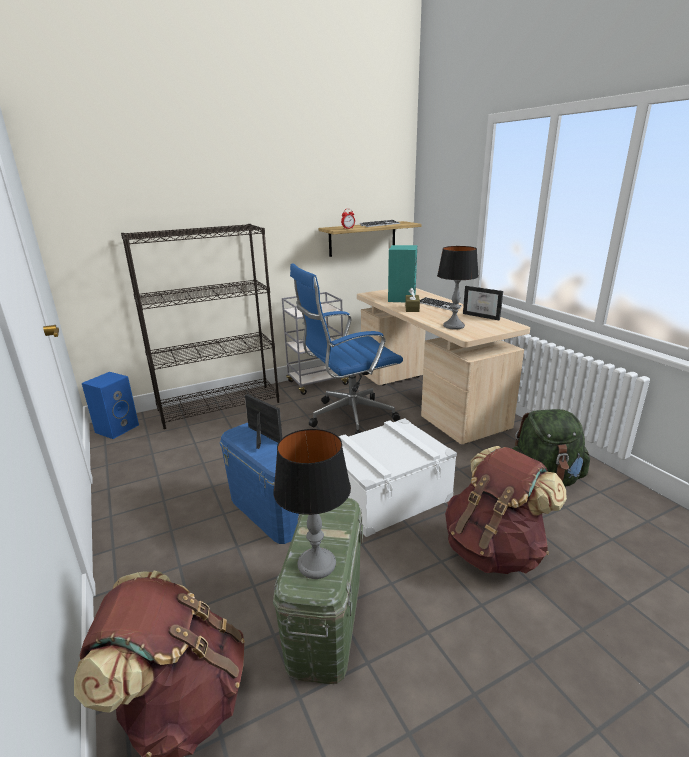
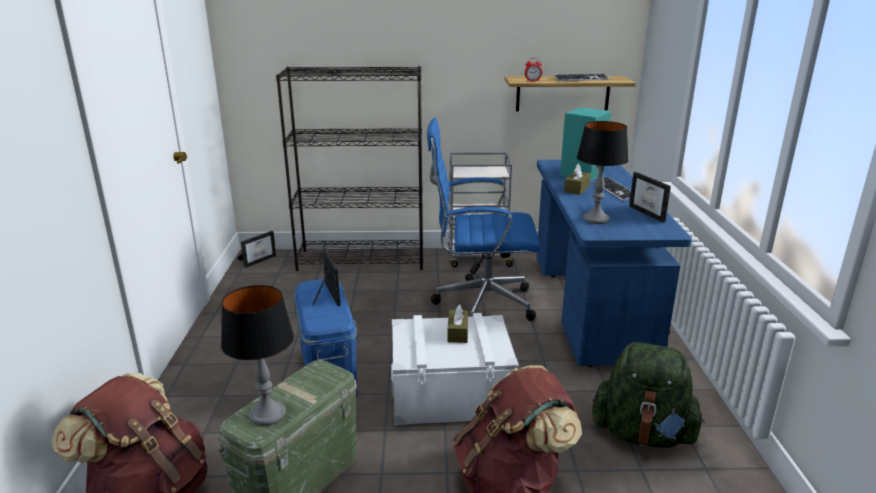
camera: 25 degrees right, 0 degrees up
blue speaker [82,372,139,439] -> picture frame [238,231,276,268]
beige desk [357,288,530,444] -> blue desk [537,160,692,367]
none -> brown tissue box [448,305,468,343]

